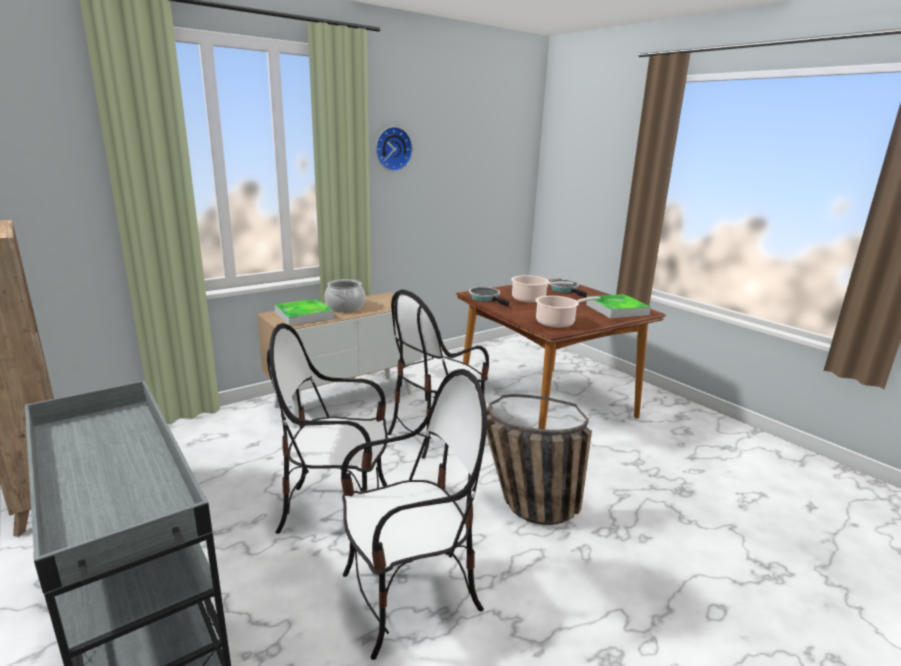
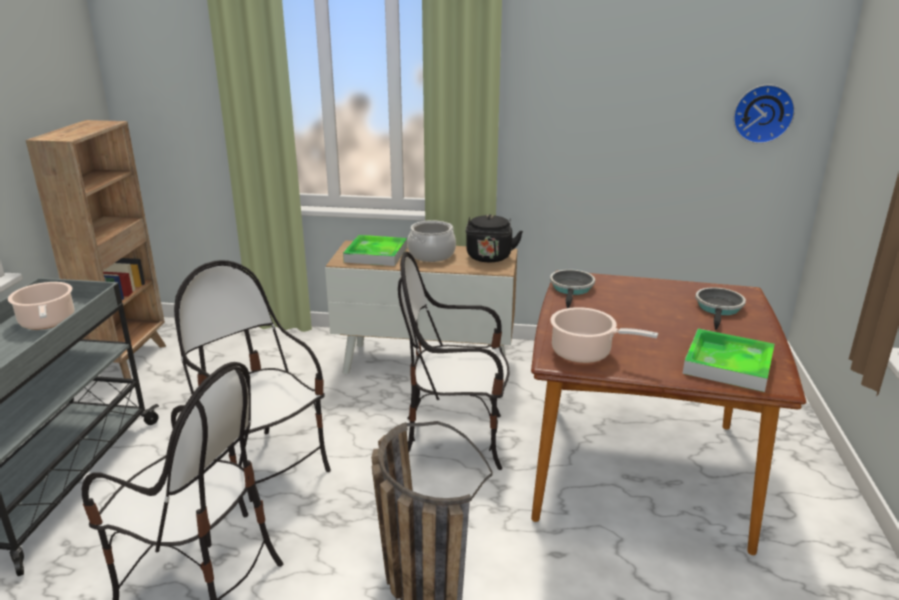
camera: 45 degrees right, 5 degrees up
wall clock [376,127,413,171] -> wall clock moved to [733,84,795,144]
cooking pot [511,275,573,303] -> cooking pot moved to [8,282,74,330]
none -> black kettle [466,214,523,262]

